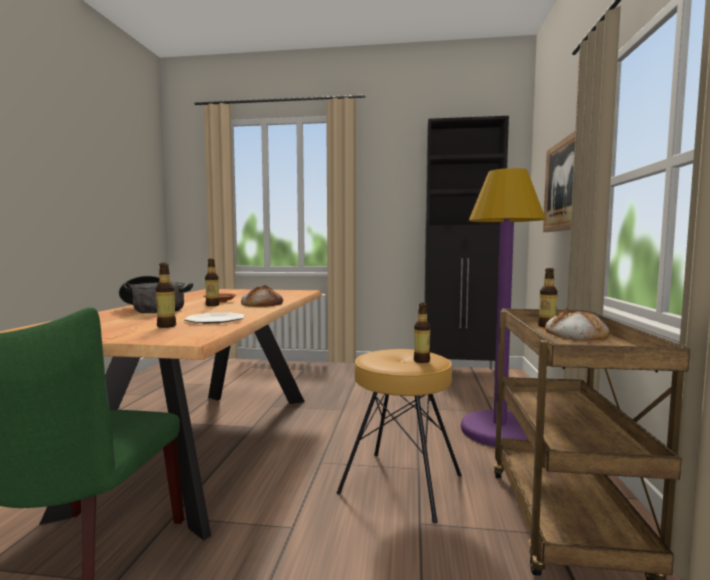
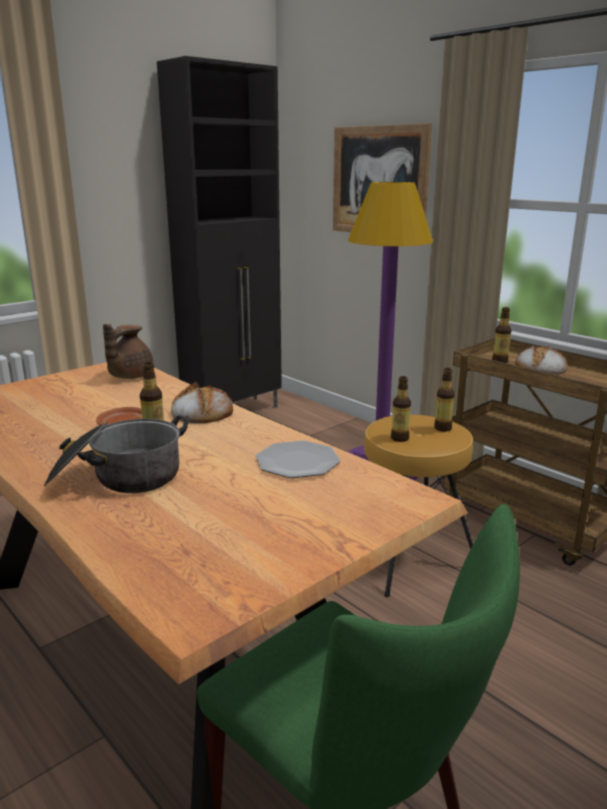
camera: 50 degrees left, 15 degrees up
bottle [156,263,176,328] -> bottle moved to [391,376,411,442]
none -> brown teapot [103,324,153,379]

